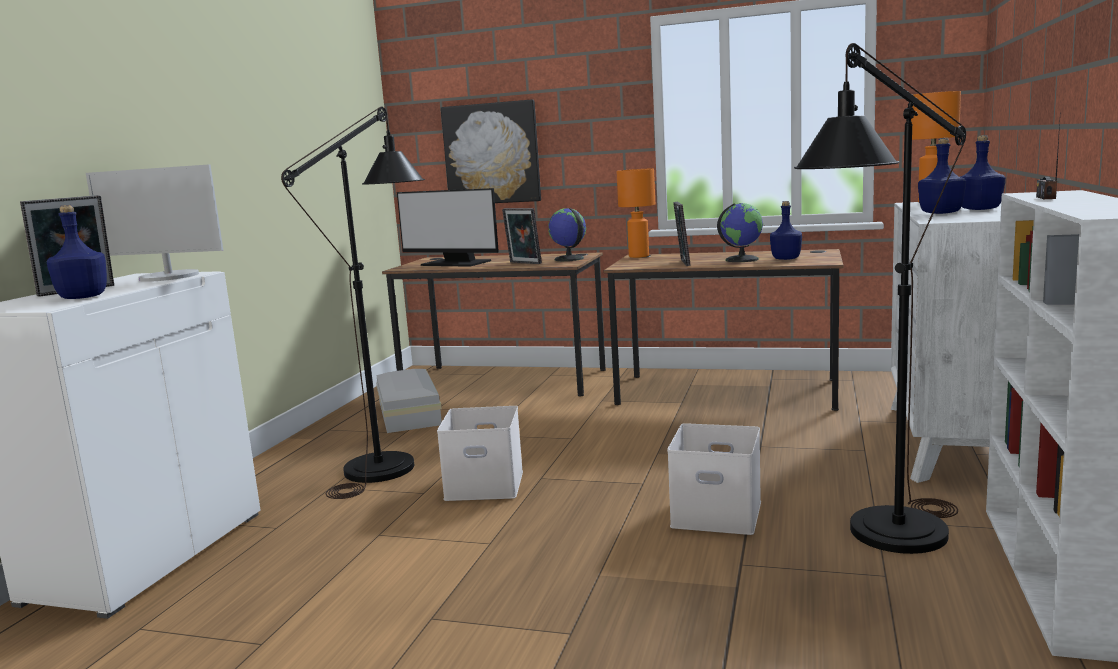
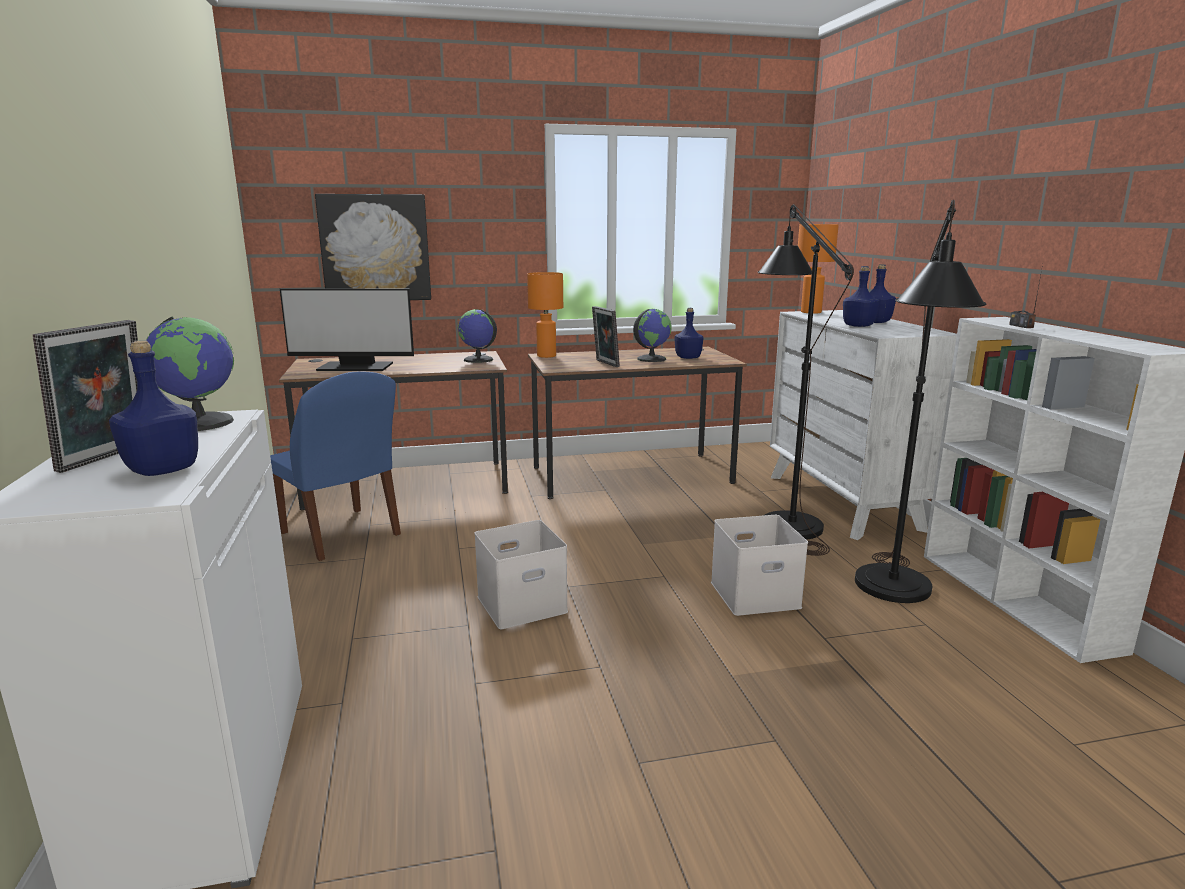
camera: 30 degrees left, 5 degrees up
monitor [86,164,223,282] -> globe [146,317,234,431]
black floor lamp [281,106,425,499] -> black floor lamp moved to [757,204,854,556]
white storage box [376,369,442,433] -> blue chair [270,372,401,561]
picture frame [502,208,542,264] -> none

